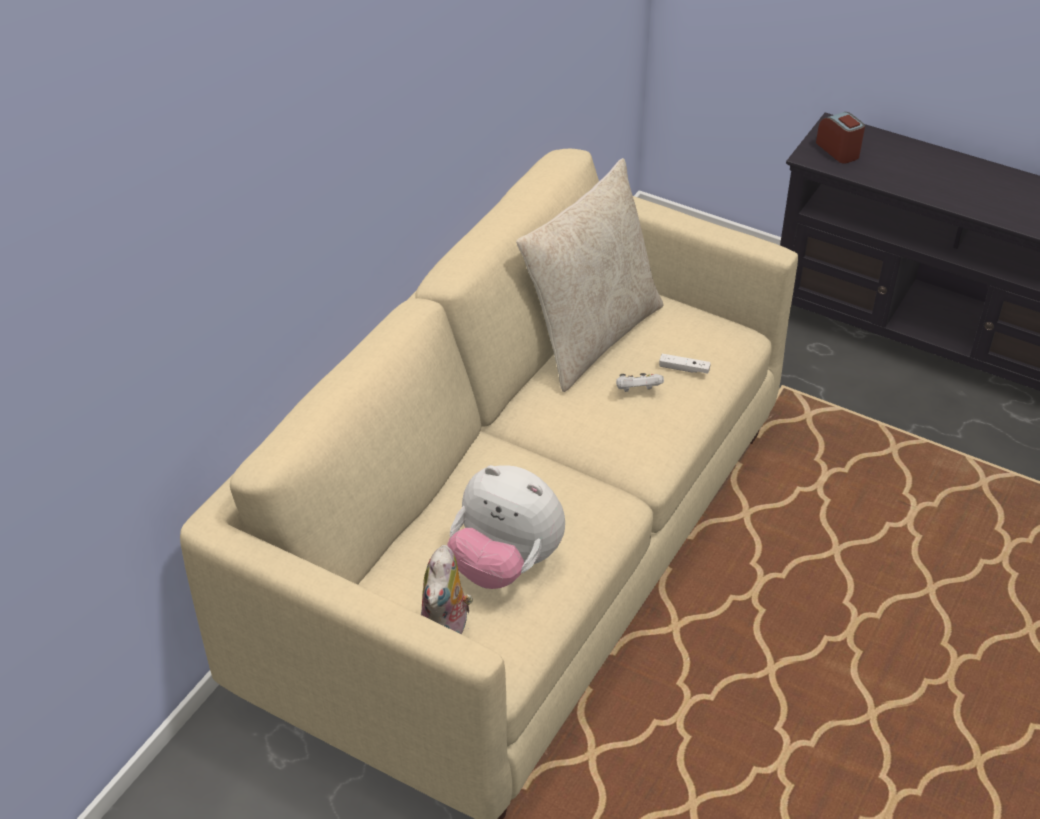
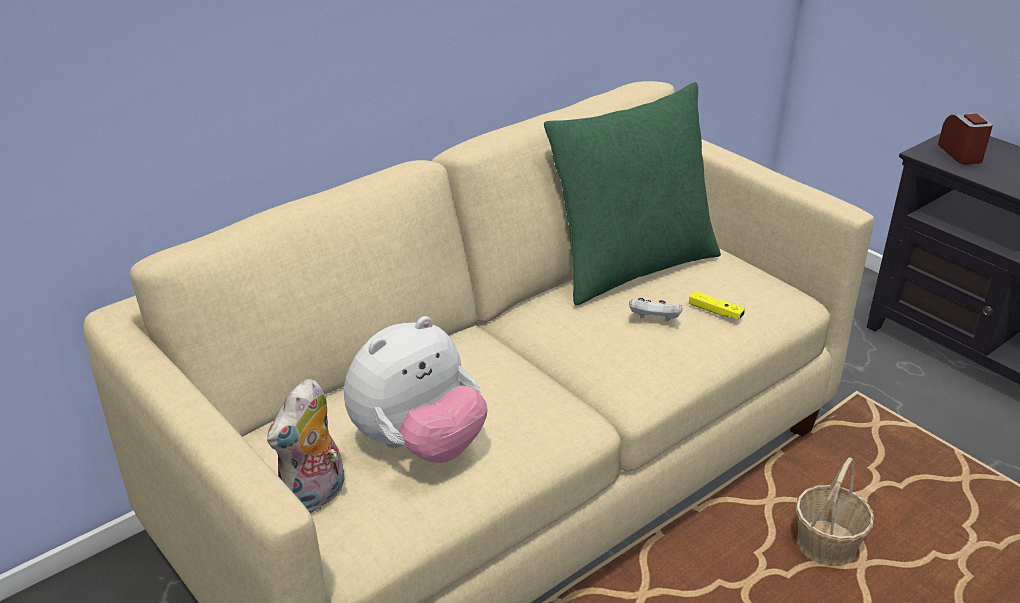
camera: 20 degrees right, 10 degrees down
plush toy [447,465,565,589] -> plush toy turned 90 degrees counterclockwise [344,316,488,463]
beige pillow [516,158,664,392] -> green pillow [544,82,721,305]
white game controller [659,354,711,374] -> yellow game controller [689,291,745,319]
none -> basket [795,457,874,566]

